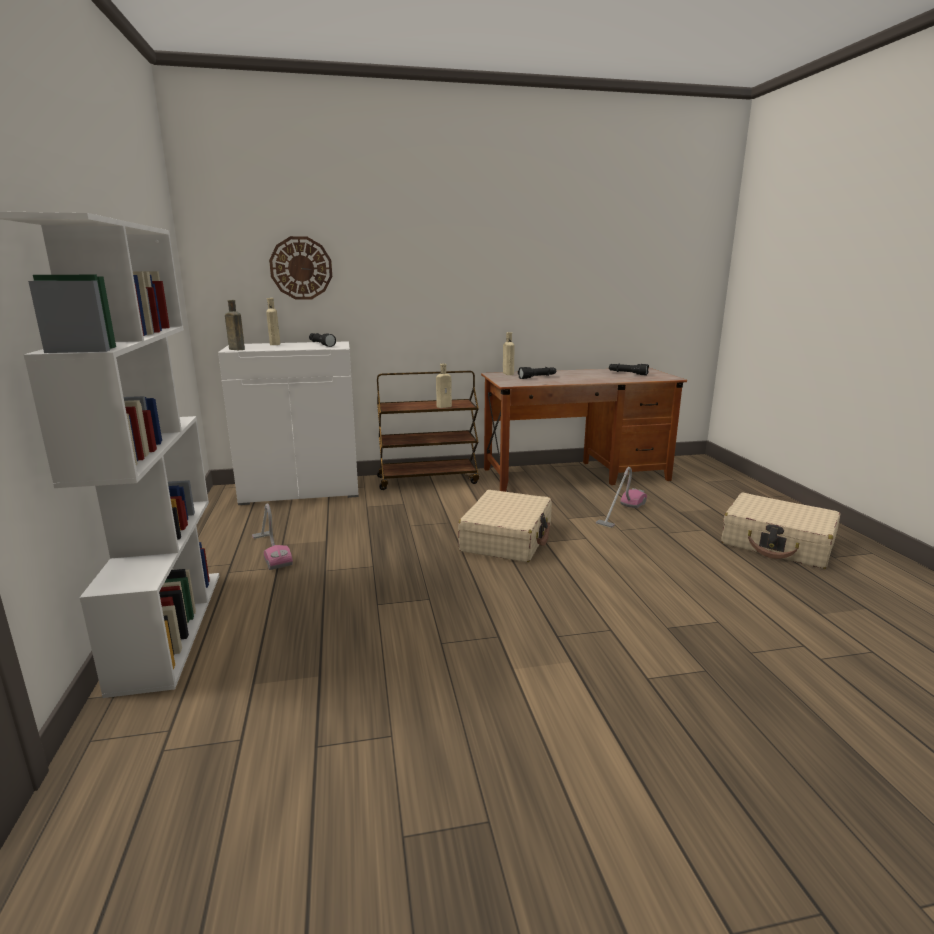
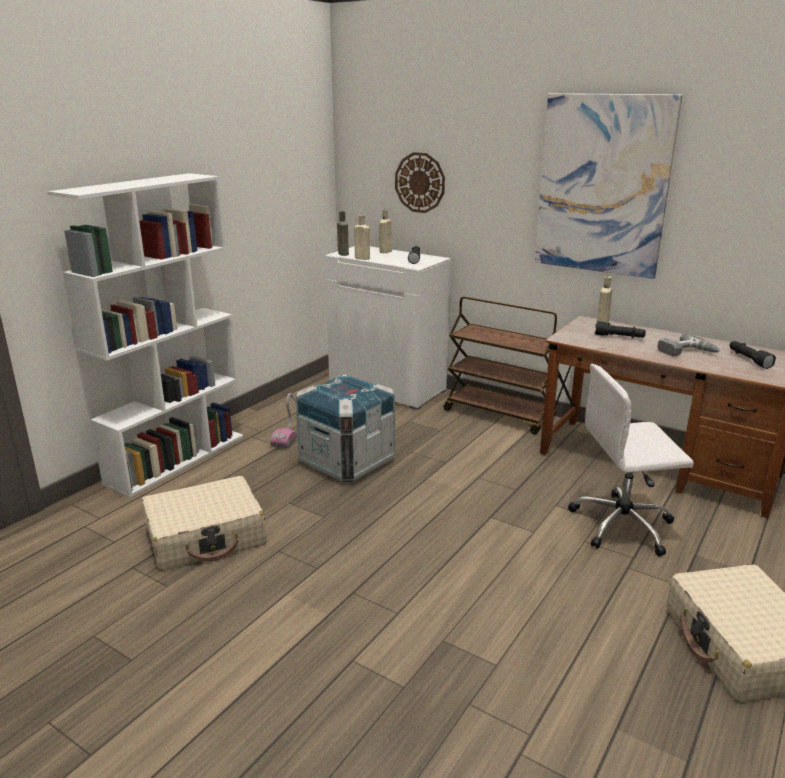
camera: 45 degrees right, 5 degrees up
beige bottle [436,364,452,408] -> beige bottle moved to [354,214,370,260]
beige suitcase [458,490,552,562] -> beige suitcase moved to [142,476,267,570]
vacuum cleaner [596,467,647,528] -> white office chair [568,364,694,557]
none -> crate [296,375,395,482]
none -> picture [535,93,683,279]
none -> power drill [657,334,720,356]

